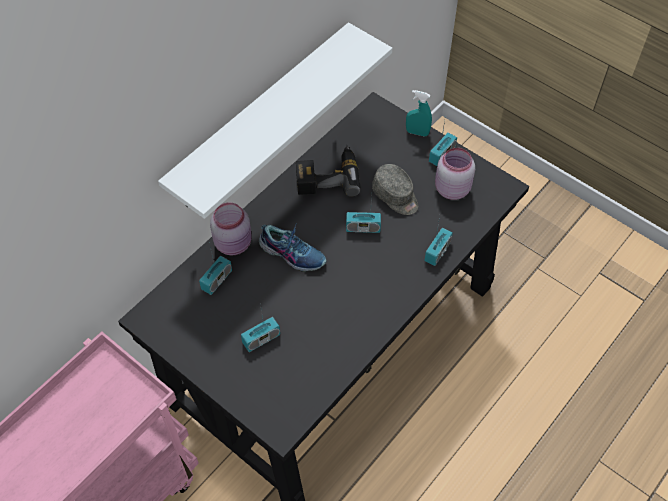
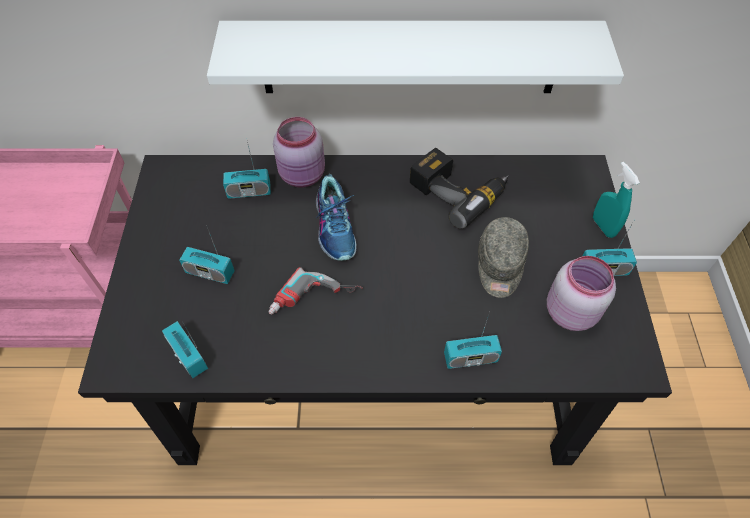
camera: 50 degrees right, 0 degrees up
radio [346,195,381,233] -> radio moved to [162,321,208,378]
none -> power drill [269,267,363,314]

